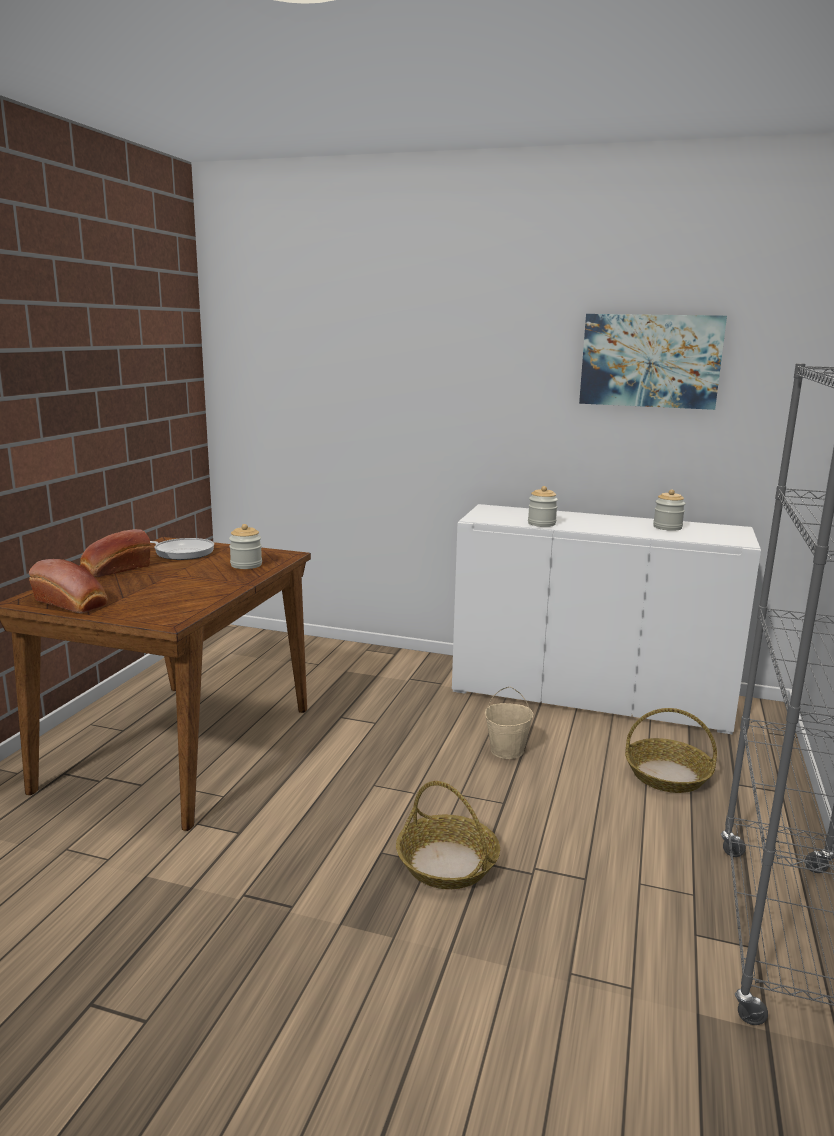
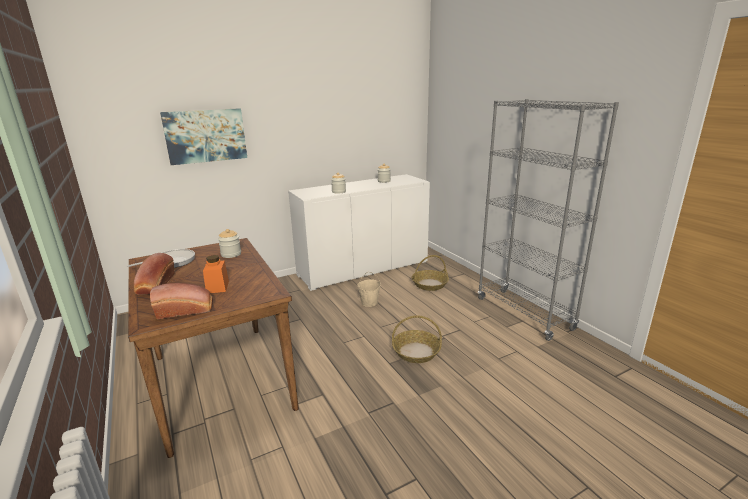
camera: 45 degrees left, 5 degrees up
picture [579,314,727,410] -> picture moved to [160,108,247,165]
none -> orange jar [203,255,229,293]

